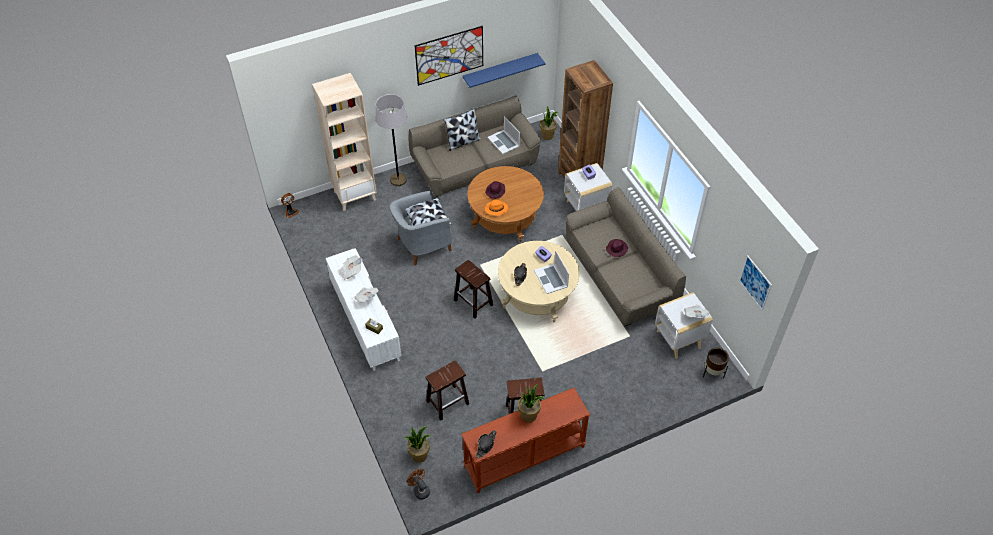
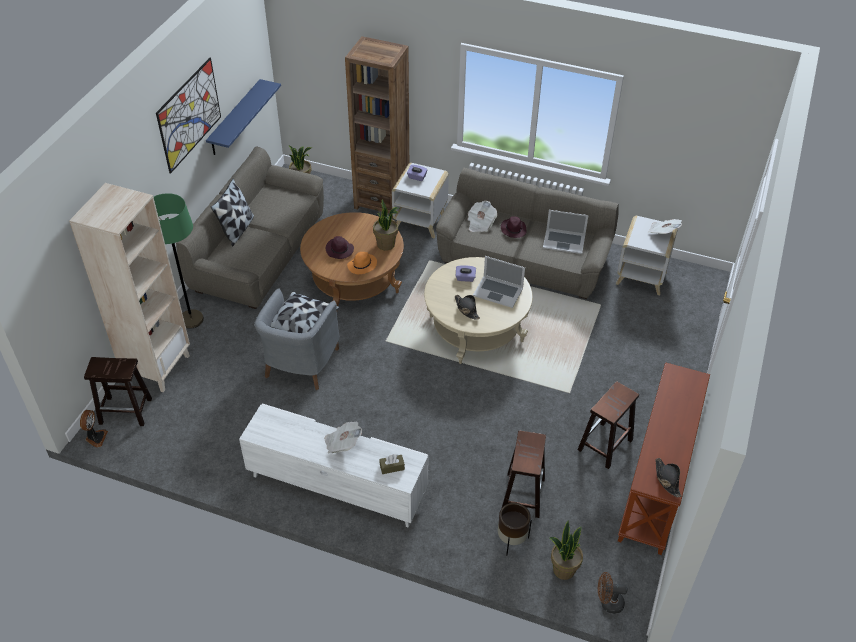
camera: 45 degrees left, 5 degrees down
newspaper [337,255,362,280] -> newspaper moved to [468,201,497,232]
grey floor lamp [376,94,407,186] -> green floor lamp [154,193,204,329]
brown stool [454,260,493,319] -> brown stool moved to [84,357,152,426]
laptop [487,116,520,154] -> laptop moved to [543,210,588,254]
potted plant [518,383,545,423] -> potted plant moved to [373,200,399,250]
brown planter [703,348,729,379] -> brown planter moved to [498,503,532,555]
picture [739,255,772,310] -> none

